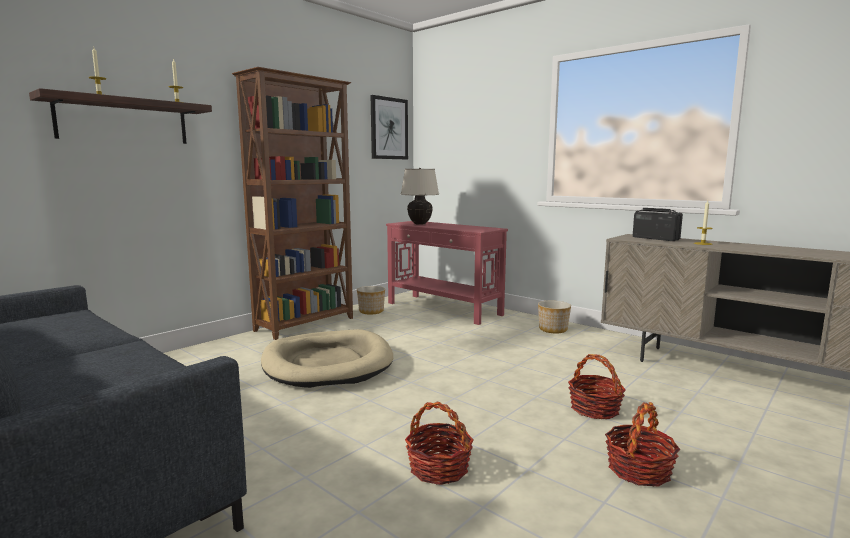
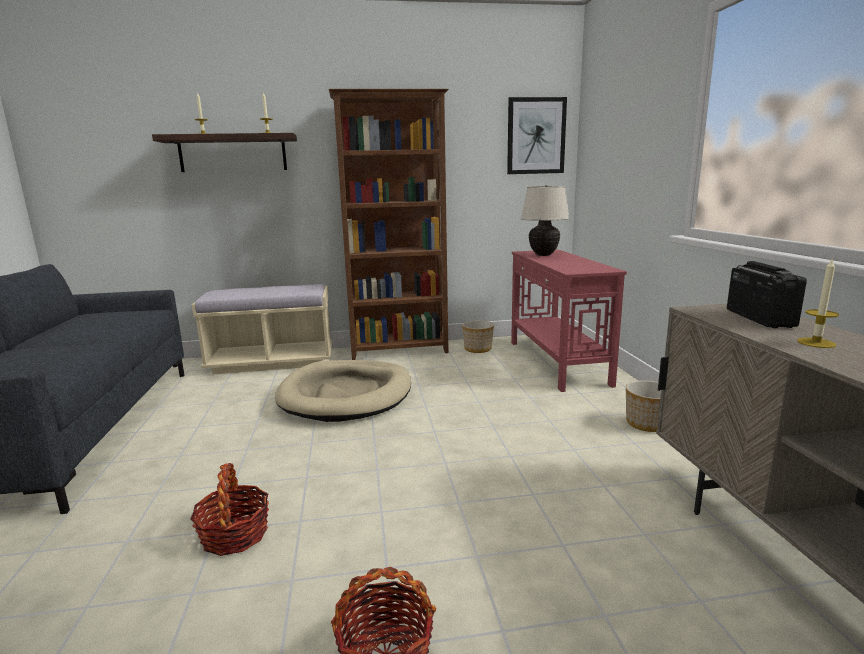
camera: 40 degrees right, 5 degrees up
basket [568,354,626,419] -> none
none -> beige bench [192,284,332,374]

